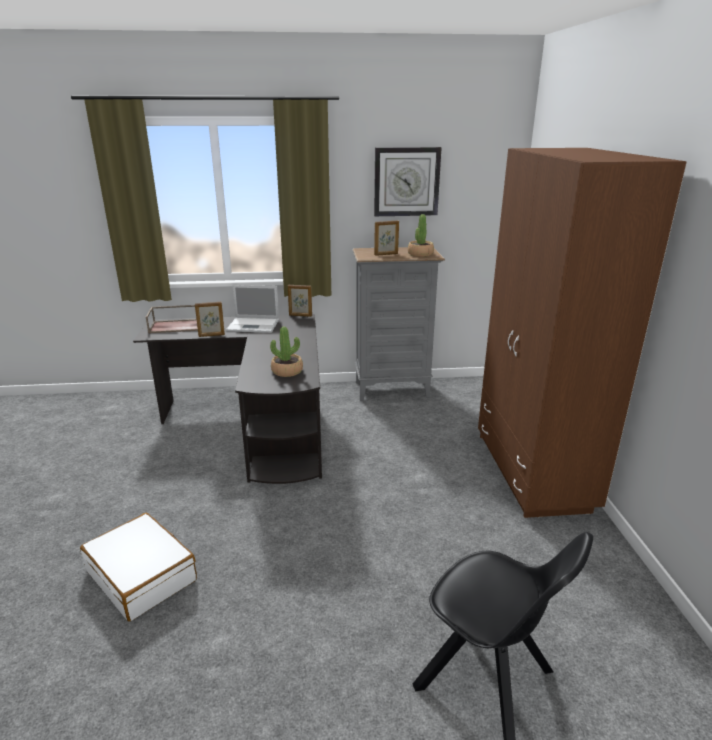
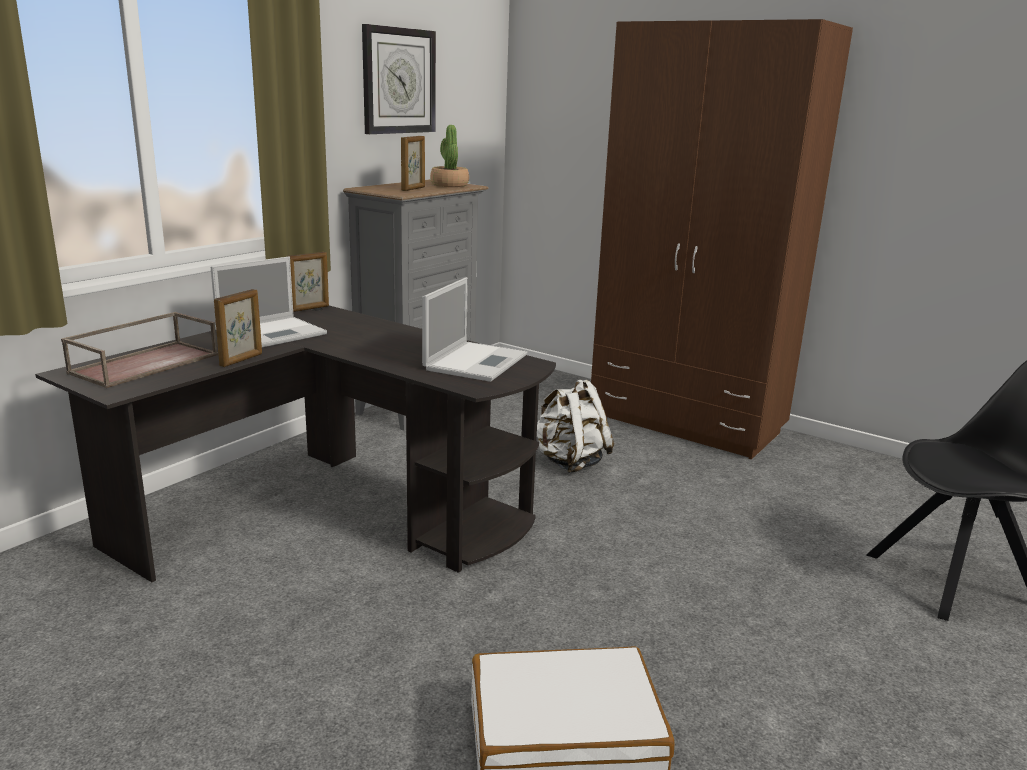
camera: 50 degrees left, 5 degrees down
potted plant [270,326,303,377] -> laptop [422,277,527,382]
none -> white backpack [537,380,614,473]

